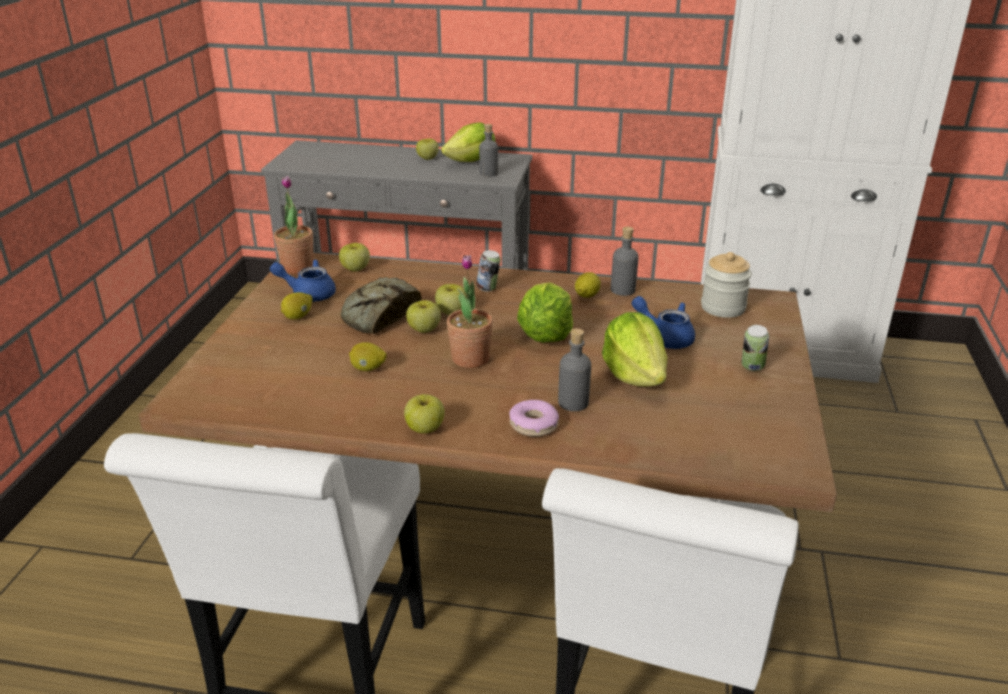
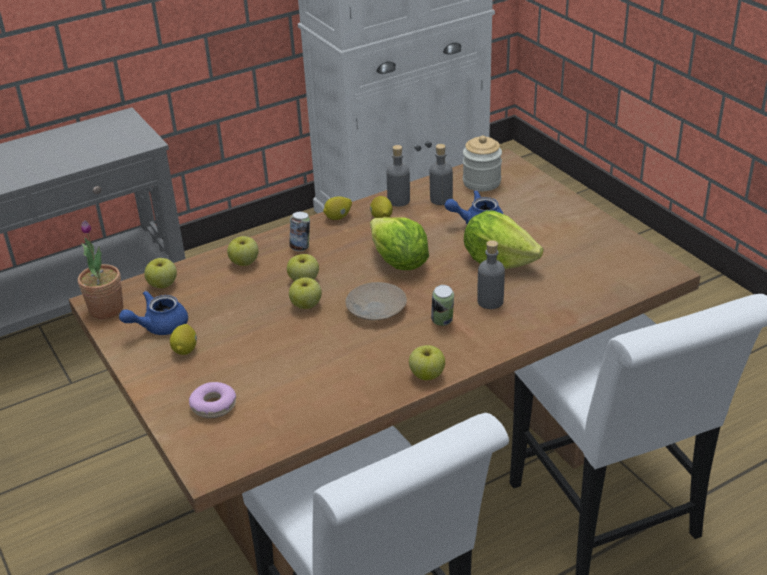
camera: 40 degrees left, 5 degrees up
bread [341,277,421,334] -> none
lemon [349,342,387,371] -> lemon moved to [323,196,352,220]
apple [416,139,439,160] -> apple moved to [227,236,259,266]
lettuce [441,123,495,162] -> none
potted plant [447,255,493,368] -> beige plate [346,282,407,321]
grey bottle [479,124,498,177] -> grey bottle moved to [430,144,453,205]
donut [509,400,559,437] -> donut moved to [189,382,236,418]
can [741,325,769,371] -> can moved to [431,285,454,326]

